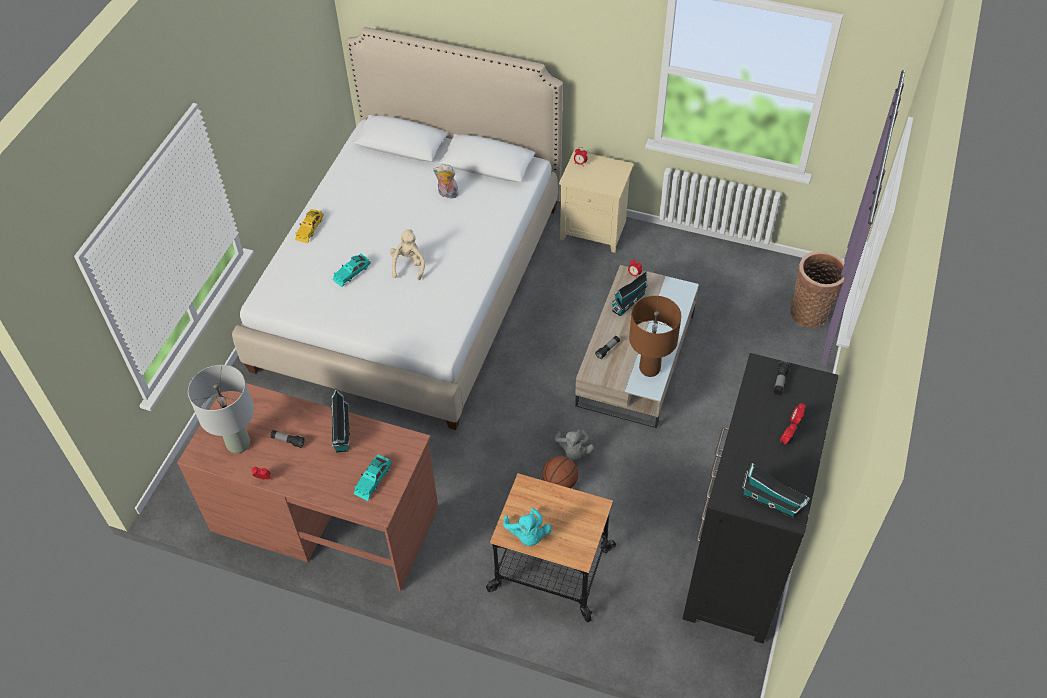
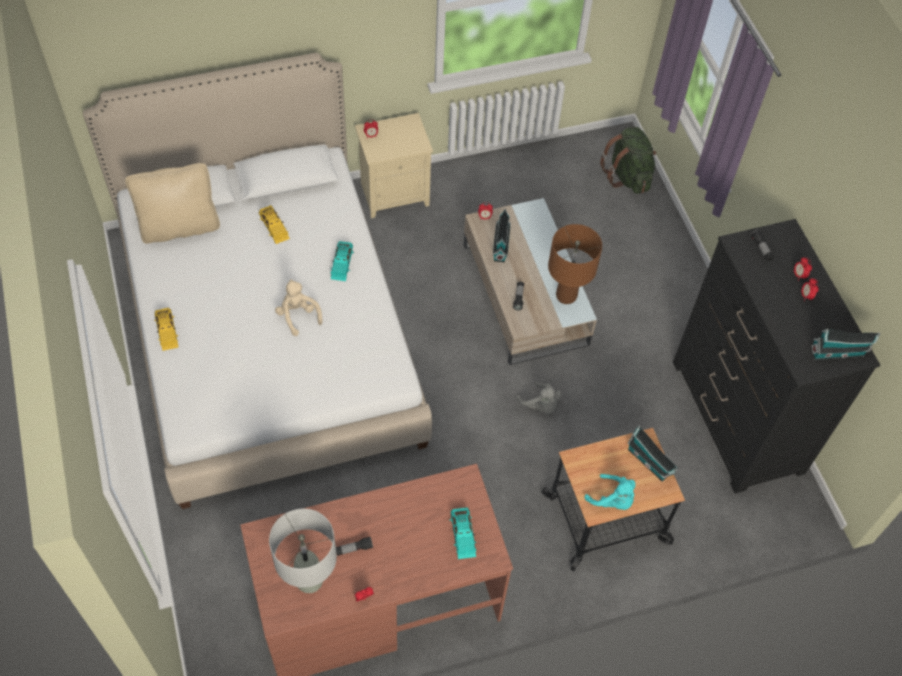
camera: 40 degrees left, 5 degrees up
toy house [331,389,350,453] -> toy house moved to [627,425,678,481]
turquoise toy car [332,253,371,287] -> turquoise toy car moved to [331,241,354,281]
plush toy [433,164,460,199] -> yellow toy car [259,205,290,244]
basketball [542,456,578,488] -> none
basket [791,251,845,328] -> green backpack [600,127,656,194]
none -> beige pillow [125,163,220,244]

